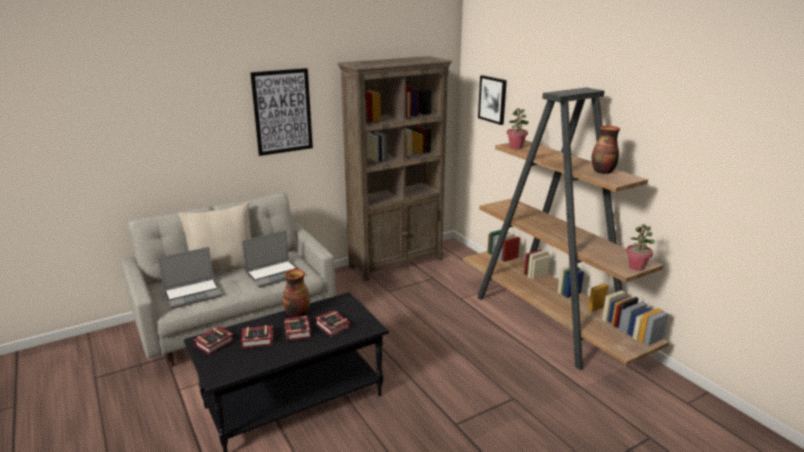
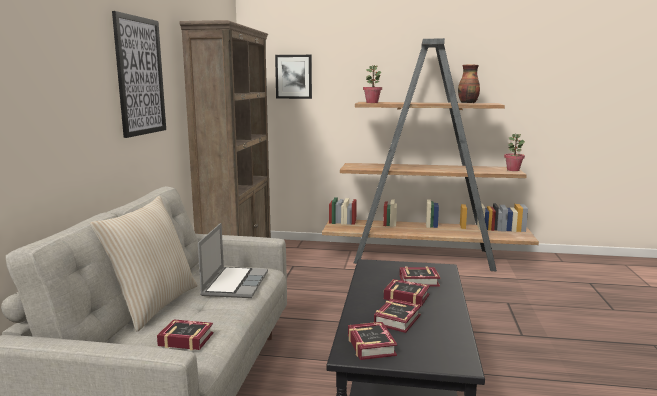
camera: 50 degrees left, 10 degrees down
laptop [157,247,223,309] -> book [157,319,214,350]
vase [283,269,310,317] -> none

